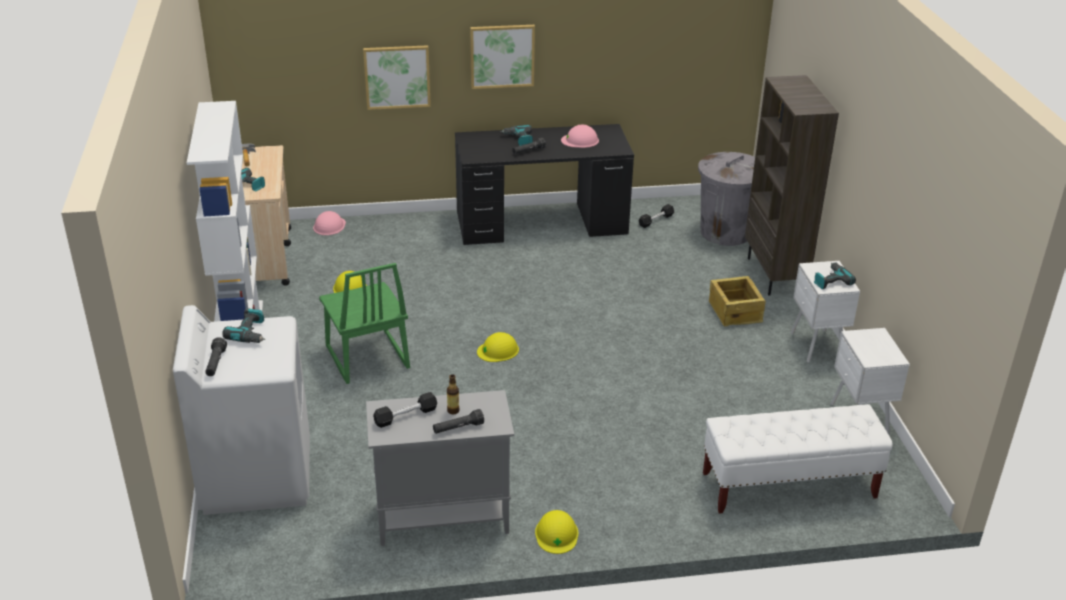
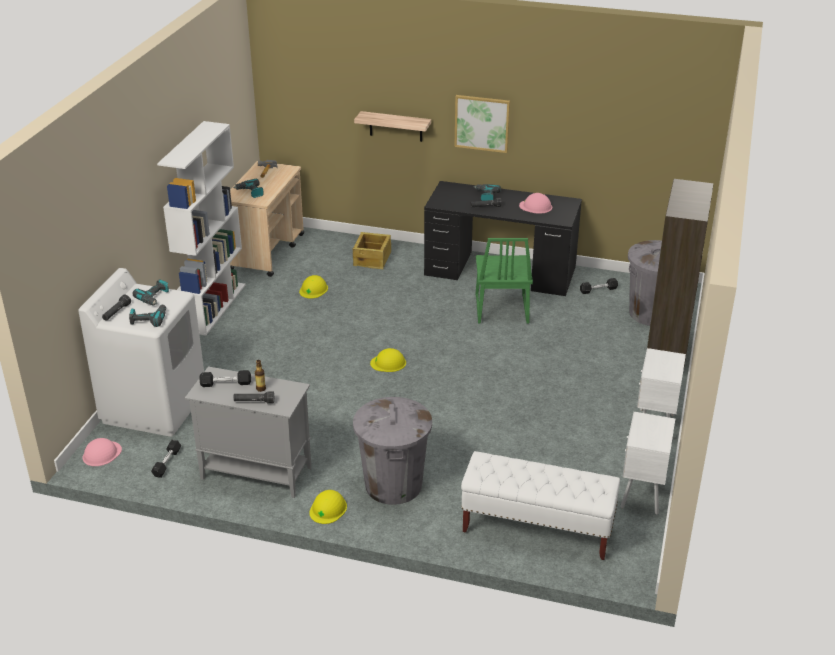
camera: 25 degrees right, 0 degrees up
pink hard hat [313,211,346,235] -> pink hard hat moved to [83,438,122,466]
green chair [319,263,410,384] -> green chair moved to [476,238,533,323]
picture [363,45,431,110] -> shelf [354,111,431,142]
crate [709,276,766,326] -> crate moved to [353,232,391,269]
power drill [814,262,856,289] -> power drill moved to [129,305,166,327]
none -> black dumbbell [151,440,181,478]
none -> grey trash can [353,397,432,505]

